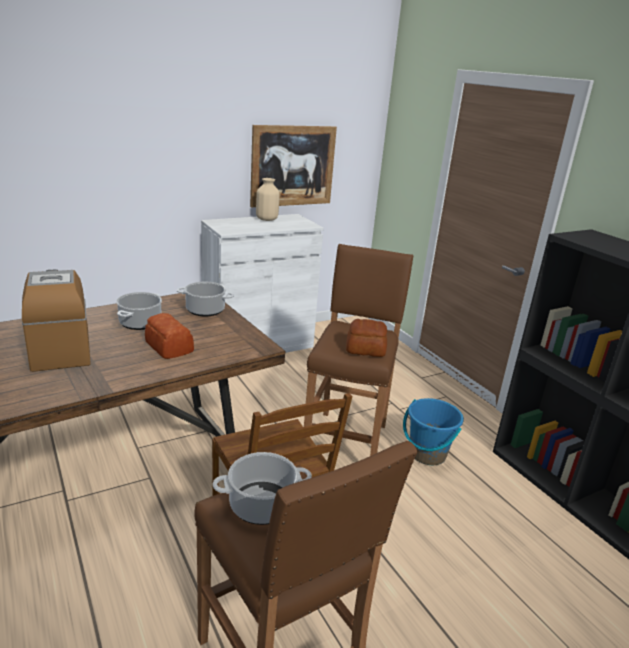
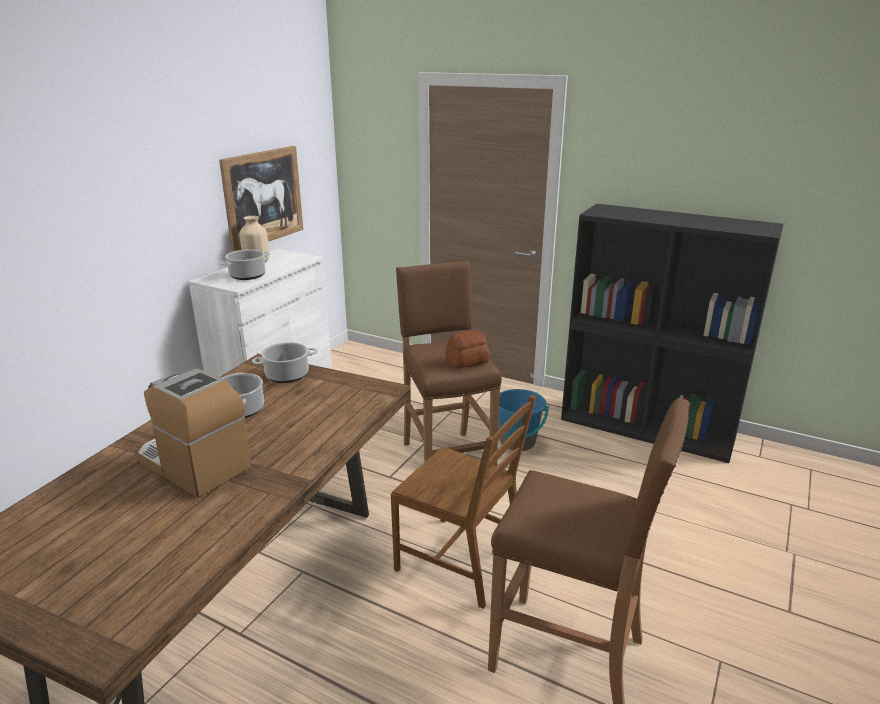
camera: 30 degrees left, 0 degrees up
bread [145,313,194,359] -> none
cooking pot [213,452,312,525] -> cooking pot moved to [220,249,270,280]

